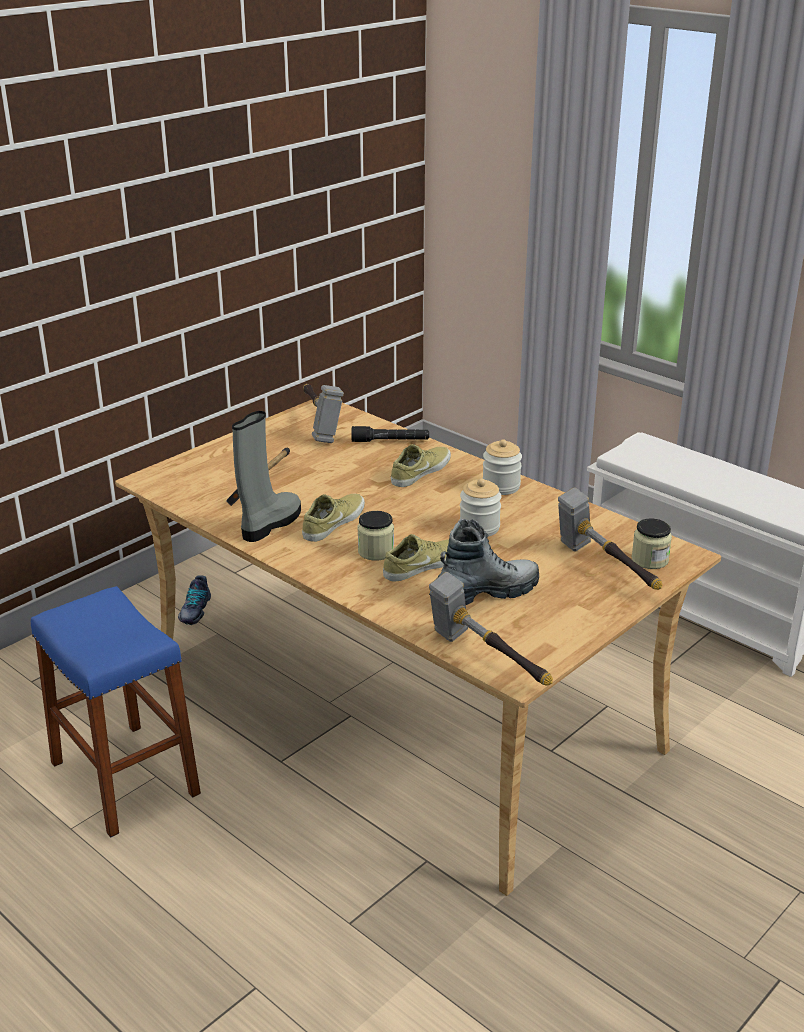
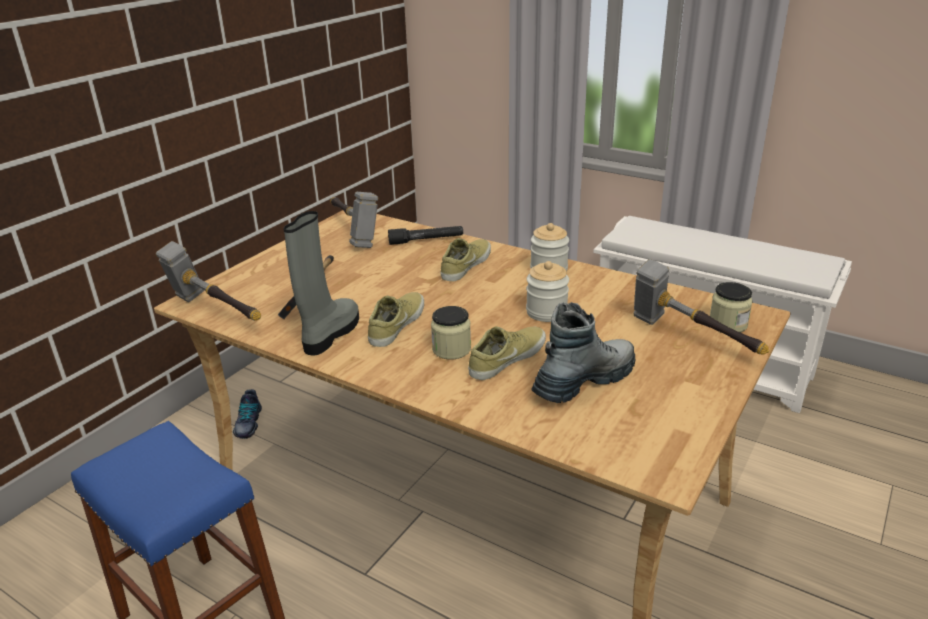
camera: 10 degrees left, 0 degrees up
hammer [429,572,553,686] -> hammer moved to [156,241,261,321]

